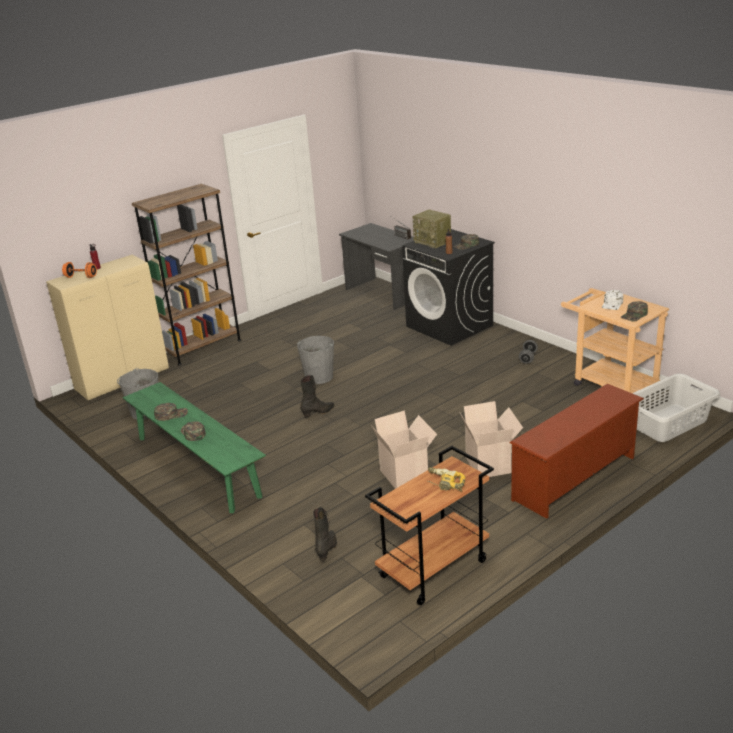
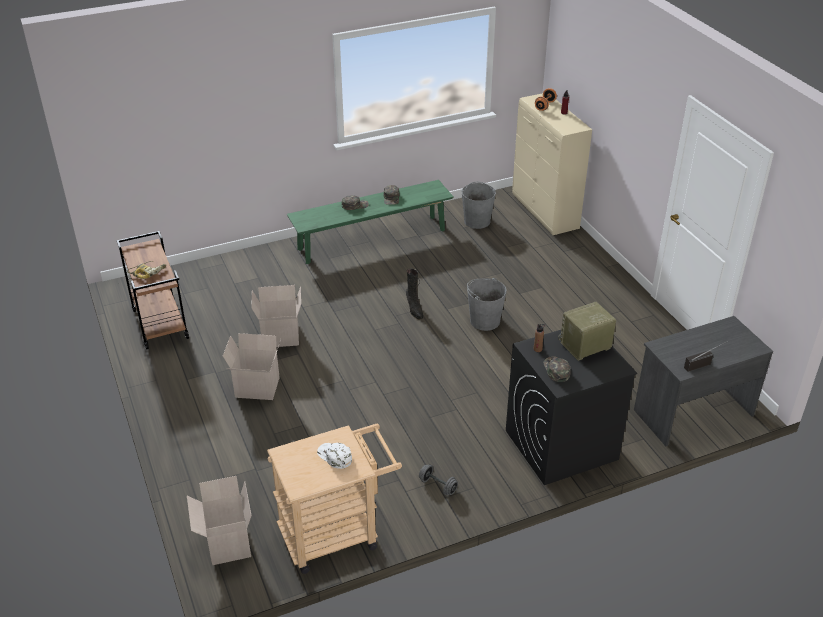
camera: 105 degrees right, 10 degrees up
brown bookcase [132,184,241,365] -> none
black boot [313,507,337,561] -> none
brown shoe rack [509,384,644,519] -> none
green cap [621,301,648,322] -> none
grey laundry basket [632,374,720,442] -> cardboard box [187,476,252,565]

